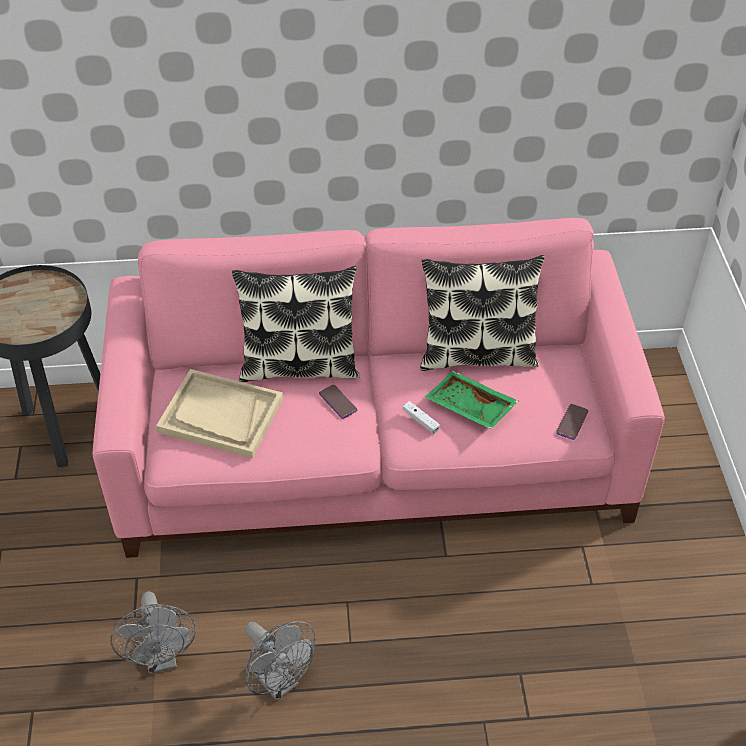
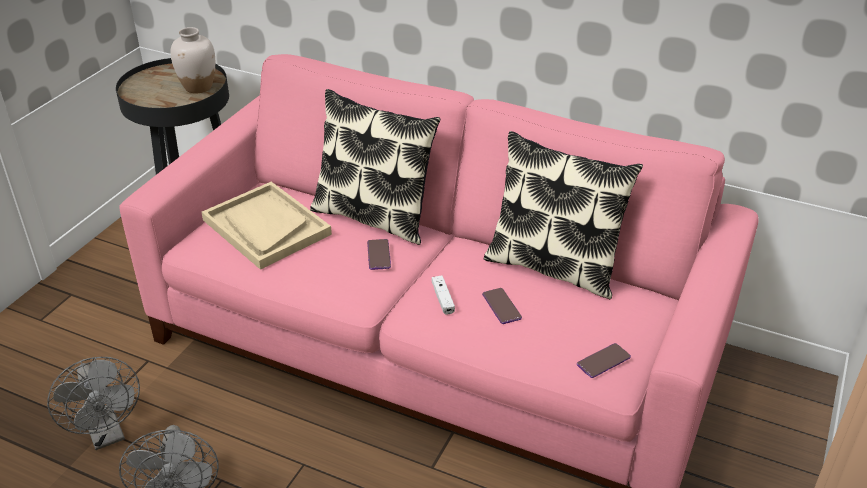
camera: 30 degrees right, 10 degrees down
grey fan [110,591,196,674] -> grey fan turned 45 degrees counterclockwise [47,357,140,450]
green tray [425,371,518,429] -> phone [482,288,522,324]
none -> white vase [171,27,215,93]

